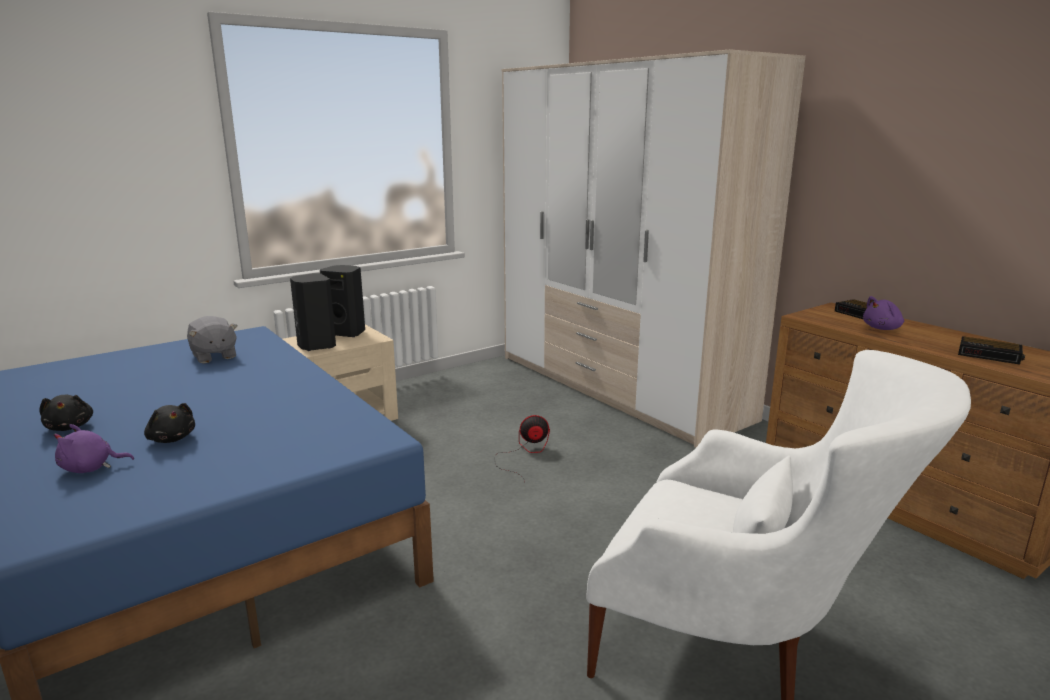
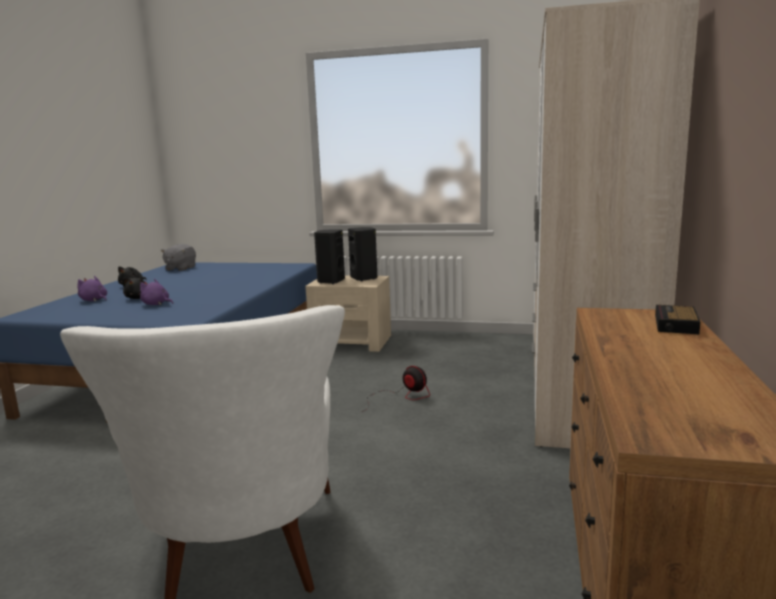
camera: 50 degrees right, 5 degrees down
grey plush toy [187,316,237,363] -> grey plush toy moved to [161,244,196,271]
purple plush toy [863,296,904,330] -> purple plush toy moved to [140,279,173,305]
alarm clock [958,336,1025,365] -> none

